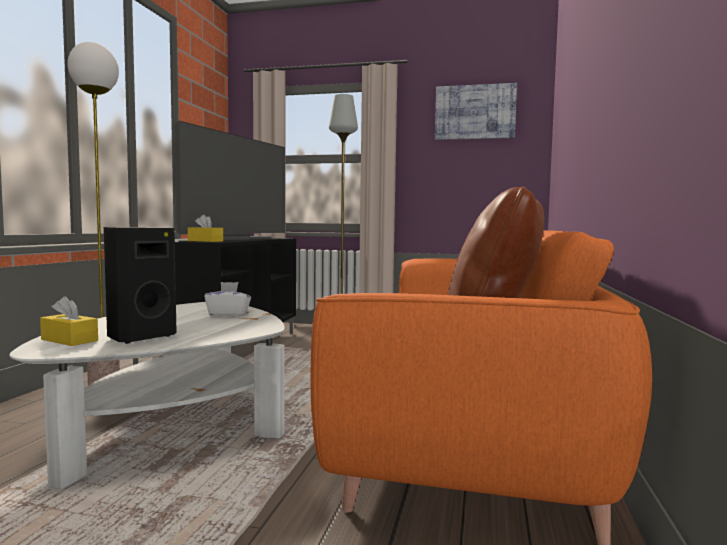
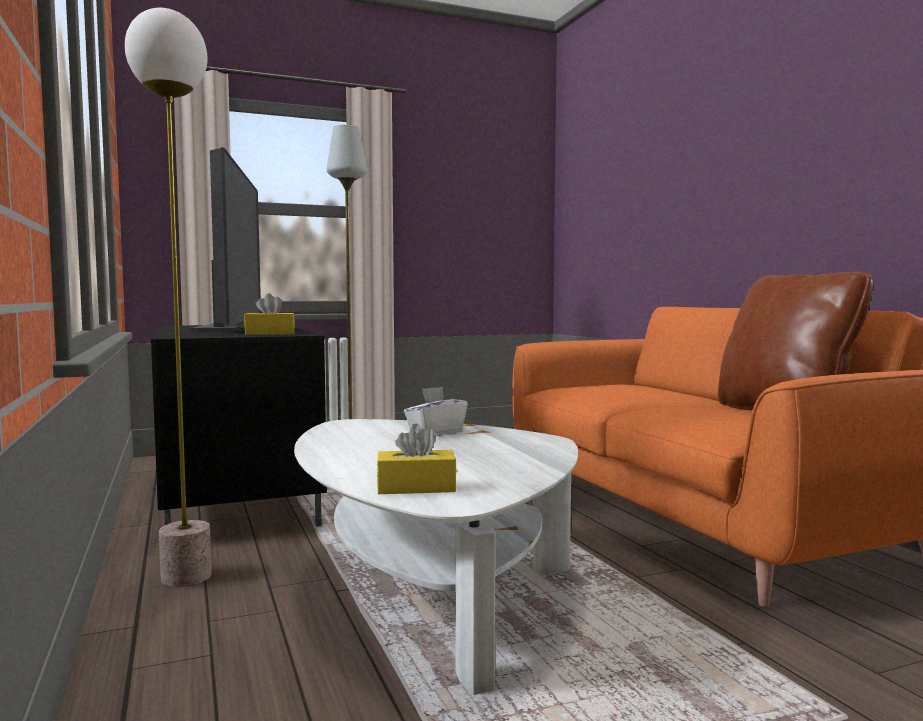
camera: 35 degrees left, 0 degrees up
black speaker [104,227,176,344] -> none
picture [435,83,517,140] -> none

